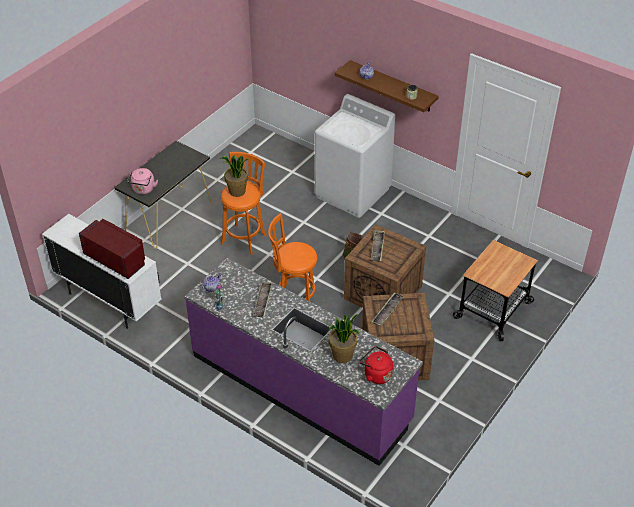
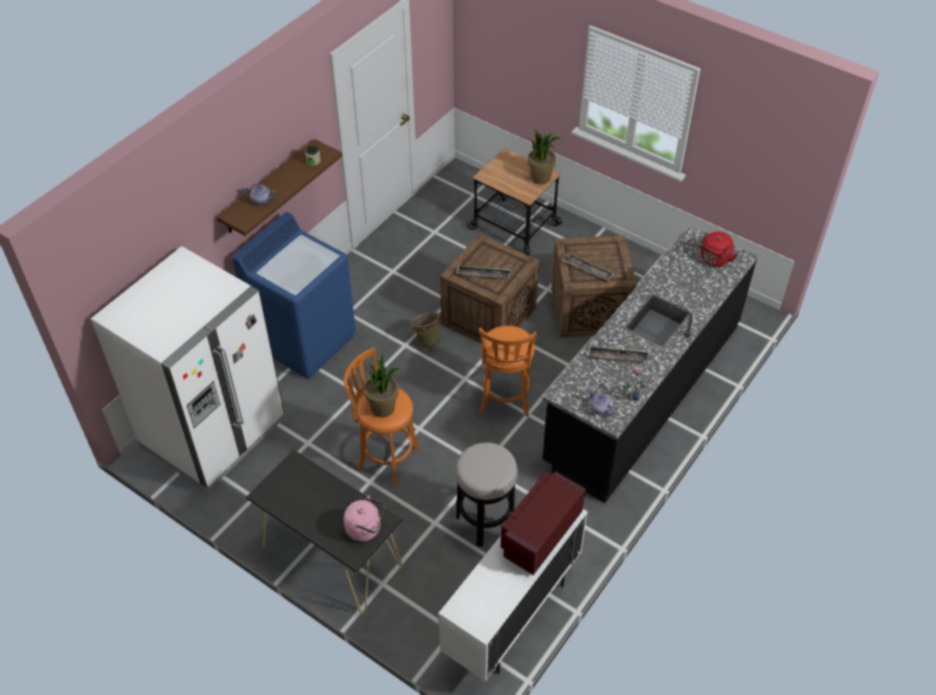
camera: 90 degrees left, 5 degrees up
purple counter [184,258,423,466] -> black counter [542,225,758,503]
white washing machine [315,94,395,218] -> blue washing machine [232,212,356,379]
potted plant [328,314,359,363] -> potted plant moved to [528,129,561,185]
none -> white fridge [91,246,285,492]
none -> stool [455,442,518,547]

